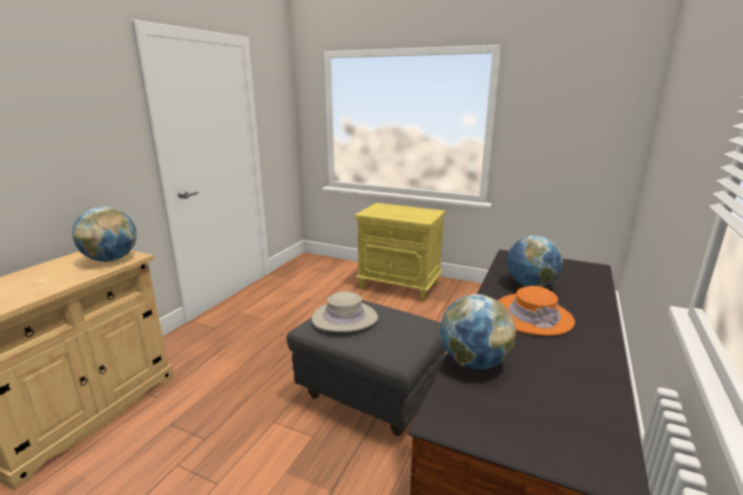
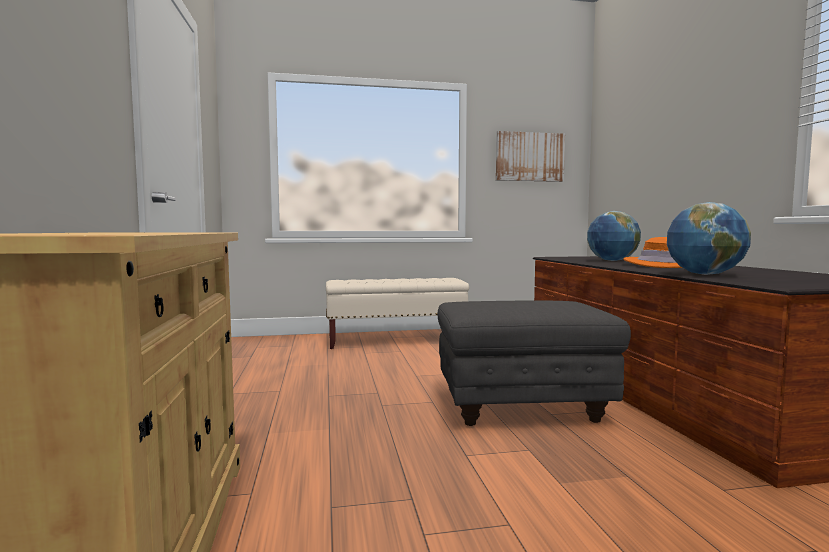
camera: 35 degrees left, 15 degrees down
globe [72,207,137,262] -> none
beige hat [312,291,378,332] -> none
yellow nightstand [355,203,445,301] -> beige bench [326,278,469,349]
none -> picture [496,131,565,182]

